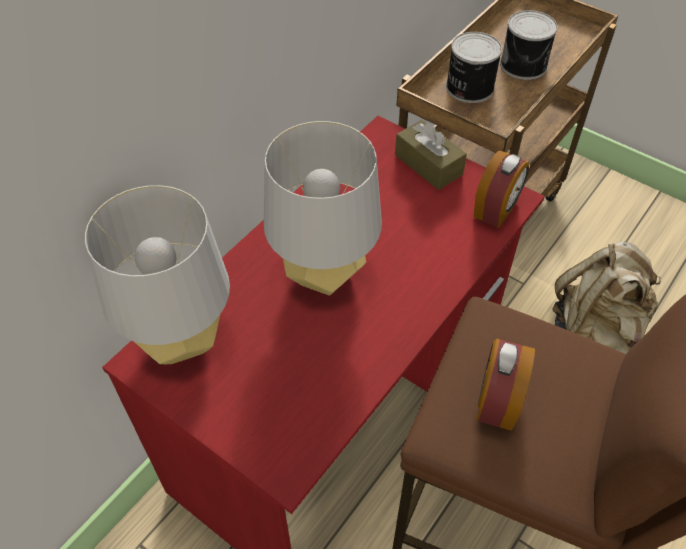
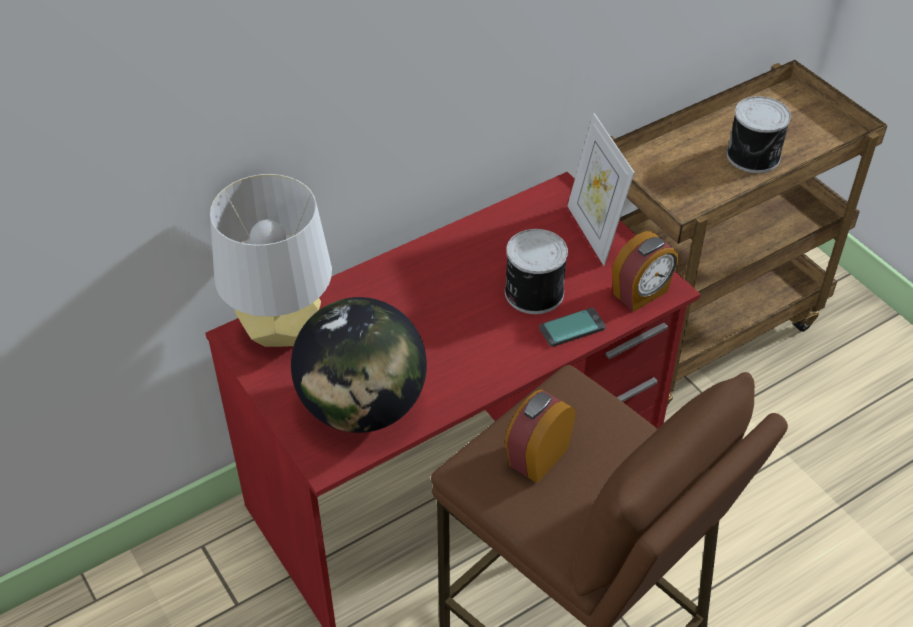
camera: 20 degrees right, 5 degrees down
grey table lamp [264,121,382,295] -> none
brown tissue box [395,120,467,190] -> picture frame [567,113,635,266]
can [446,32,502,103] -> can moved to [505,229,568,314]
beige backpack [552,241,661,354] -> none
none -> globe [291,297,427,433]
none -> phone [539,308,606,347]

